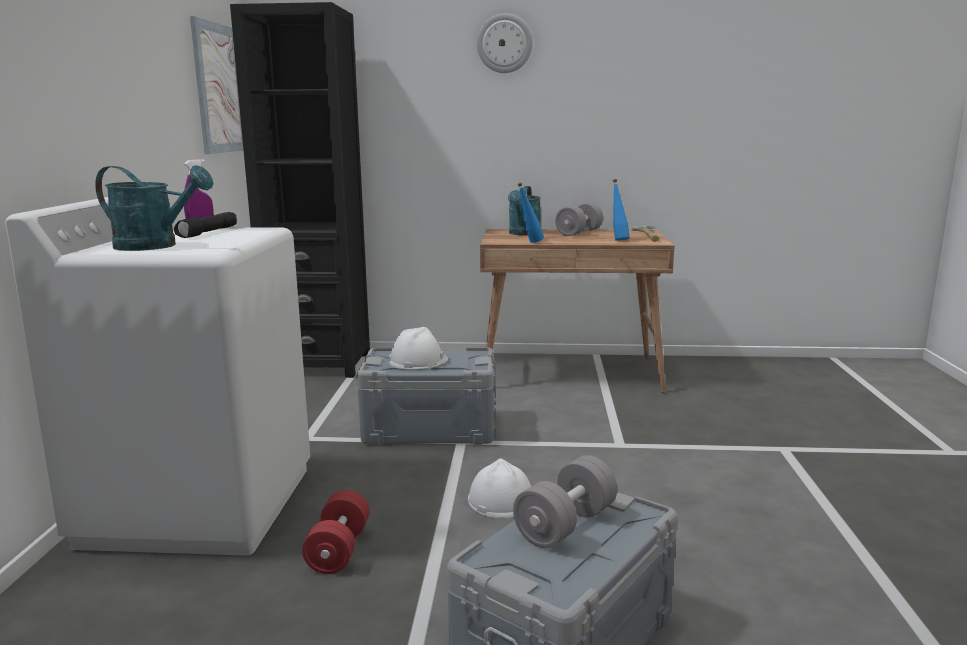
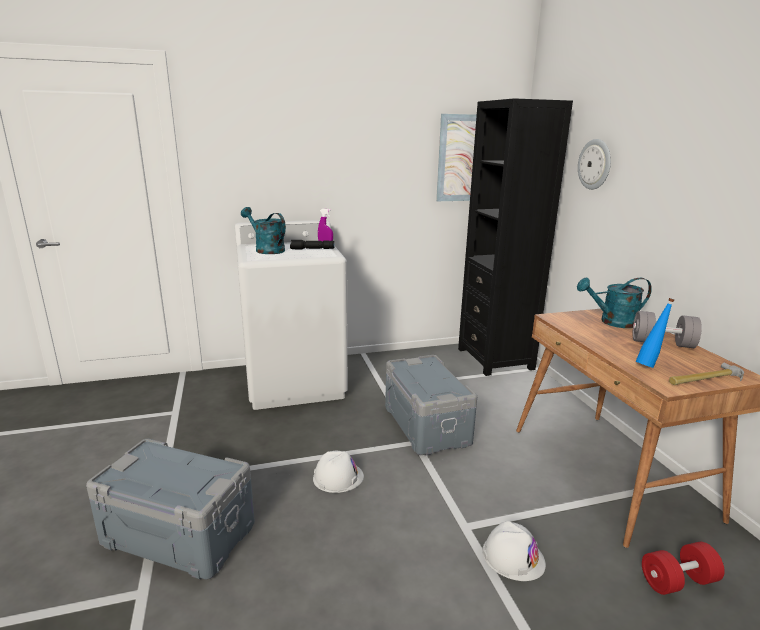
camera: 70 degrees right, 5 degrees up
turquoise watering can [95,165,214,251] -> turquoise watering can turned 135 degrees clockwise [241,207,286,254]
red dumbbell [302,490,369,574] -> red dumbbell moved to [642,542,724,595]
white hard hat [389,327,448,370] -> white hard hat moved to [482,521,546,581]
wall clock [477,13,533,73] -> wall clock moved to [578,139,611,190]
grey dumbbell [513,455,617,548] -> none
blue bottle [518,183,544,243] -> none

